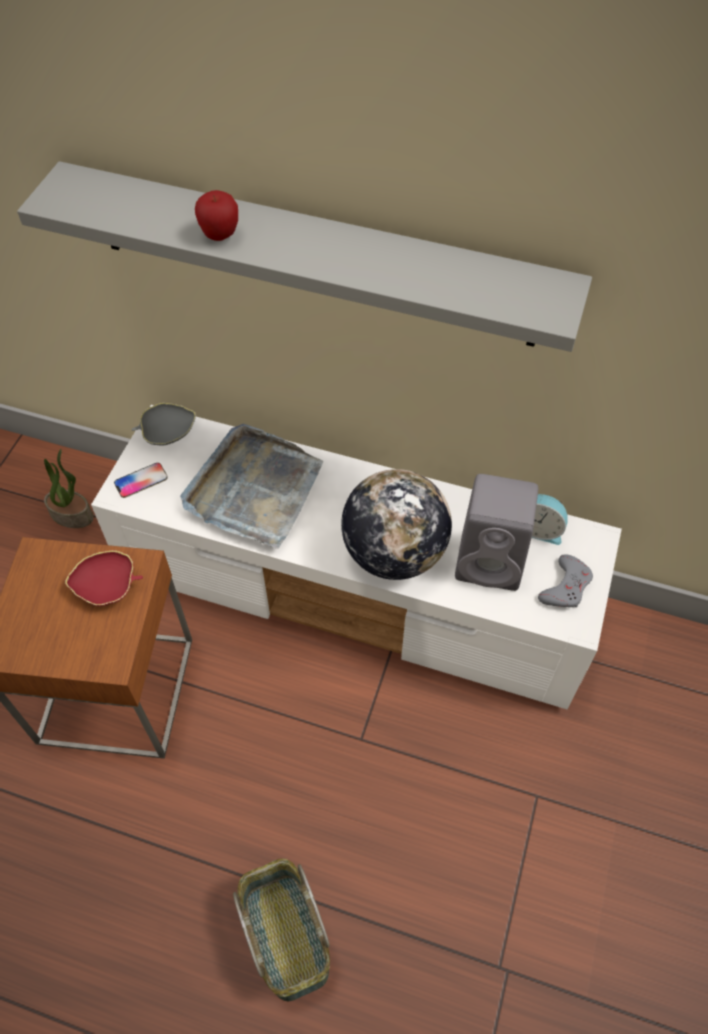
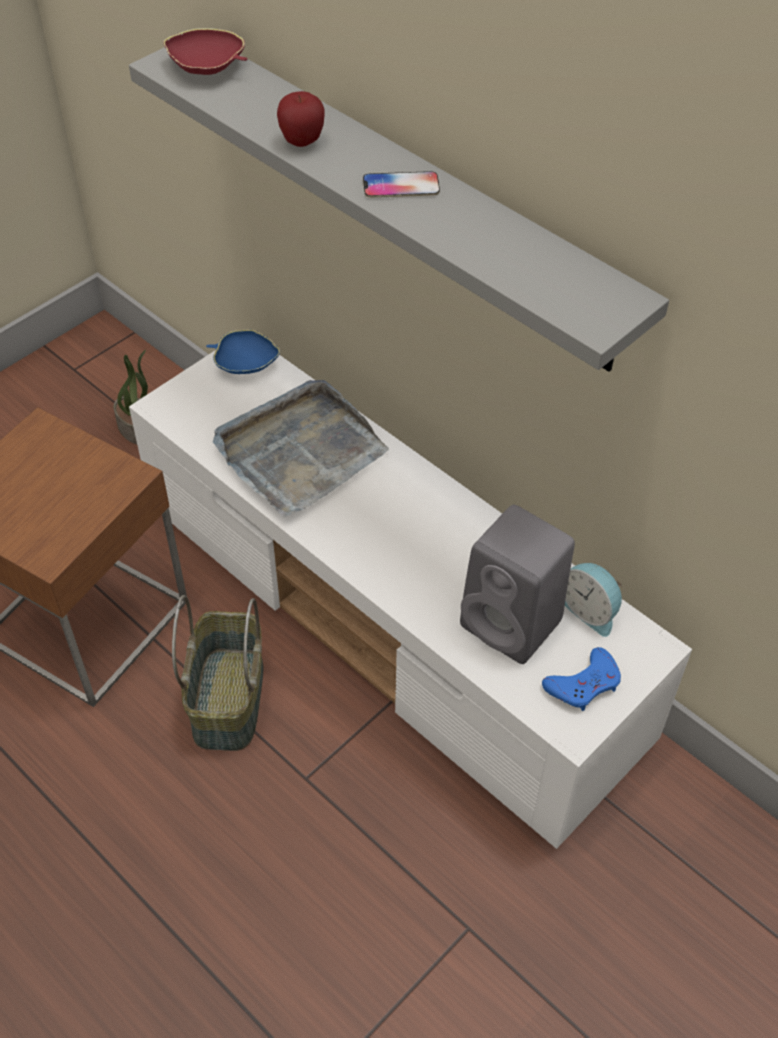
camera: 25 degrees right, 5 degrees down
red bowl [65,550,143,606] -> red bowl moved to [163,28,247,75]
phone [114,463,168,498] -> phone moved to [363,171,440,198]
grey bowl [131,403,196,446] -> blue bowl [206,329,280,374]
basket [233,858,330,1001] -> basket moved to [172,595,263,751]
globe [341,469,452,580] -> none
grey game controller [538,554,593,608] -> blue game controller [542,647,621,711]

